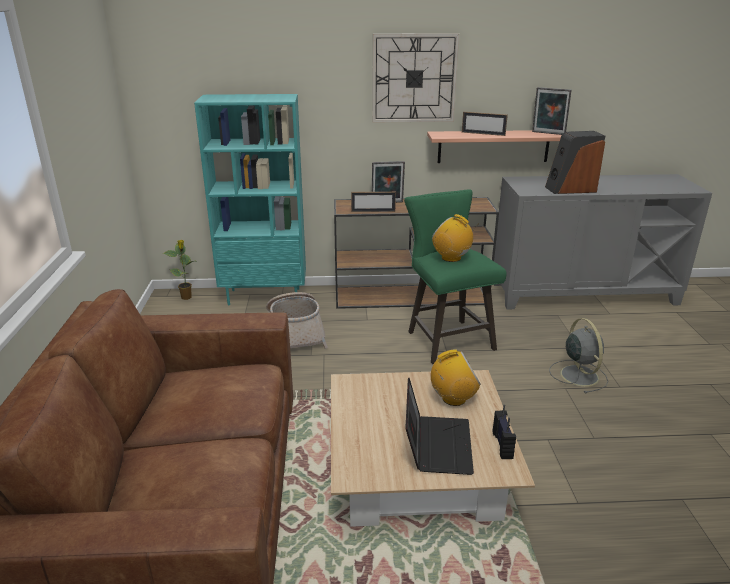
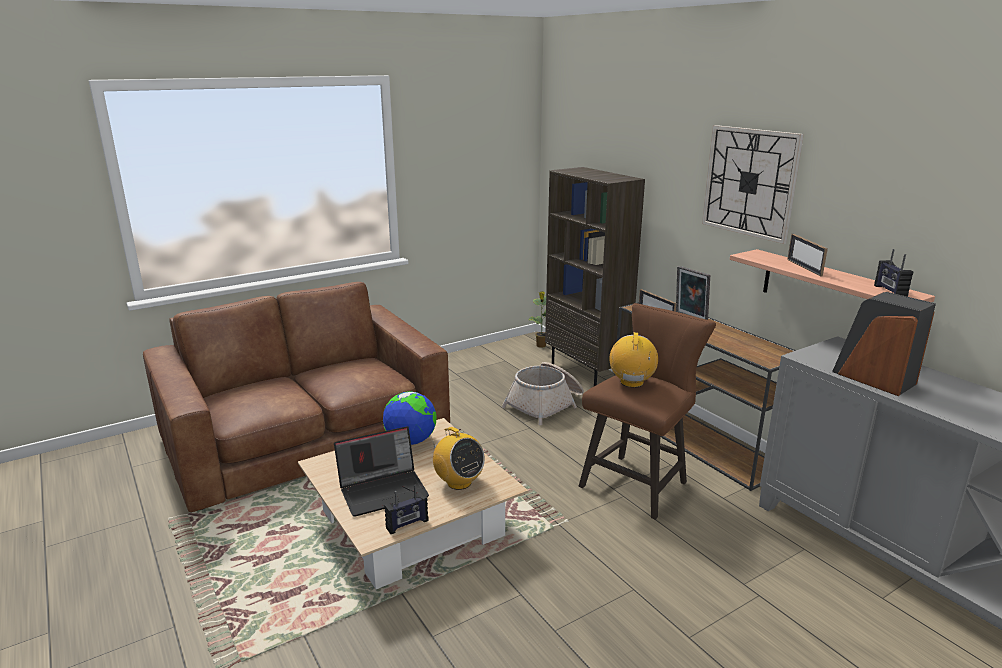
camera: 60 degrees right, 5 degrees down
turquoise bookcase [194,94,306,305] -> brown bookcase [545,167,645,386]
green stool [404,189,507,364] -> brown stool [579,303,716,520]
picture frame [532,87,571,135] -> radio [874,249,913,297]
grey fan [549,318,608,394] -> none
none -> globe [383,391,437,445]

